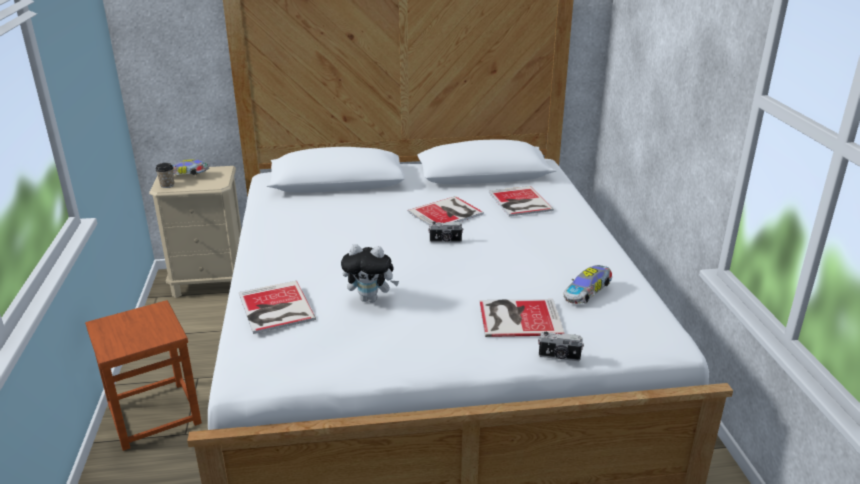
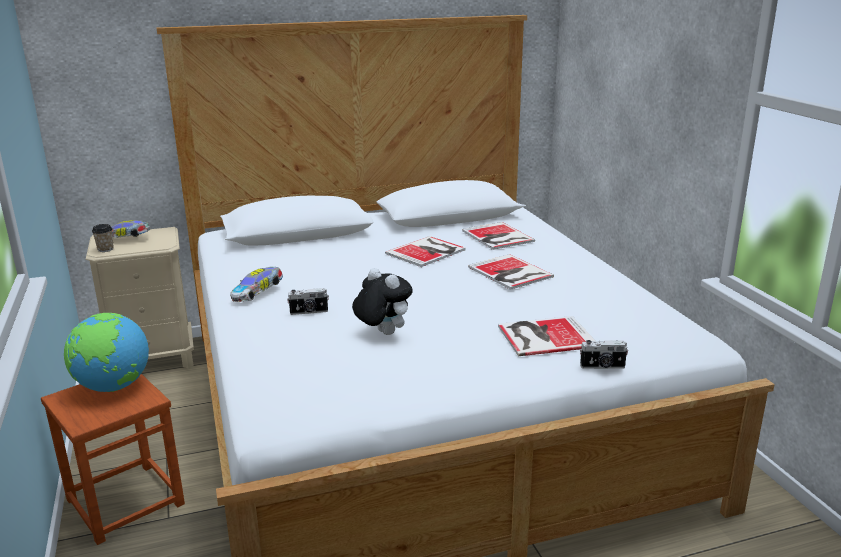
camera: 10 degrees left, 5 degrees down
book [239,281,316,334] -> book moved to [468,254,554,290]
plush toy [341,244,399,303] -> plush toy turned 135 degrees counterclockwise [352,268,413,335]
camera [428,221,463,242] -> camera moved to [287,288,329,315]
toy car [563,265,612,304] -> toy car moved to [230,267,283,302]
none -> globe [64,313,149,392]

